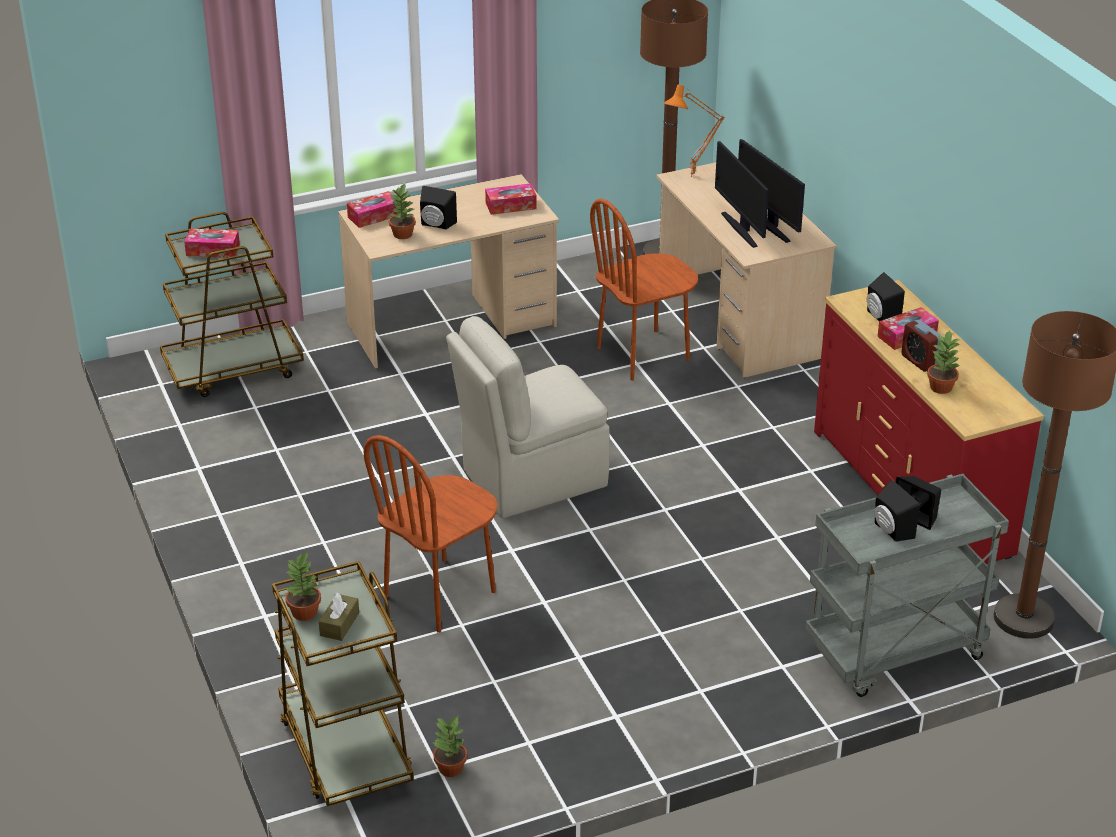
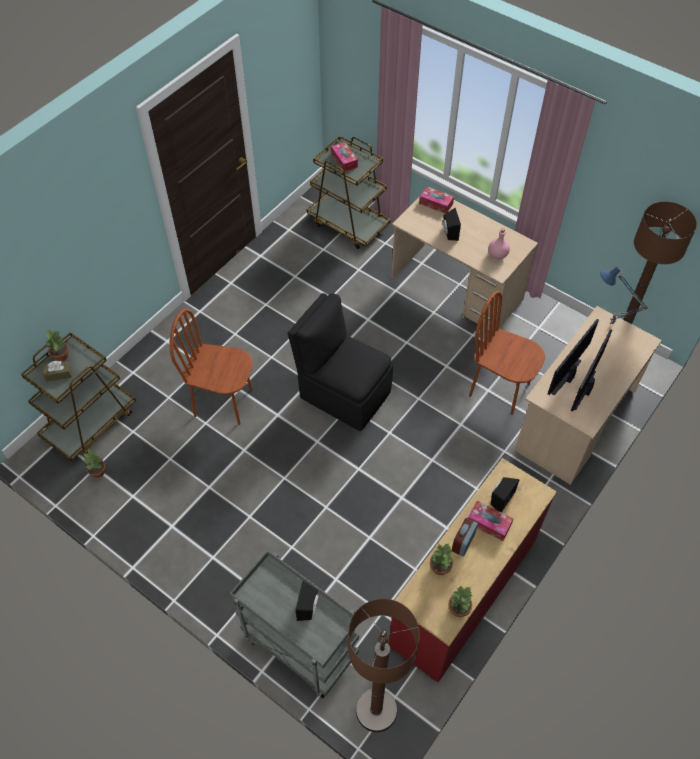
camera: 60 degrees right, 20 degrees up
potted plant [389,184,416,239] -> potted plant moved to [448,585,473,617]
beige chair [446,316,610,518] -> black chair [288,293,393,431]
tissue box [485,183,537,215] -> pink bottle [488,228,510,260]
orange table lamp [664,84,725,177] -> blue table lamp [600,266,648,325]
black speaker [874,480,920,542] -> none

